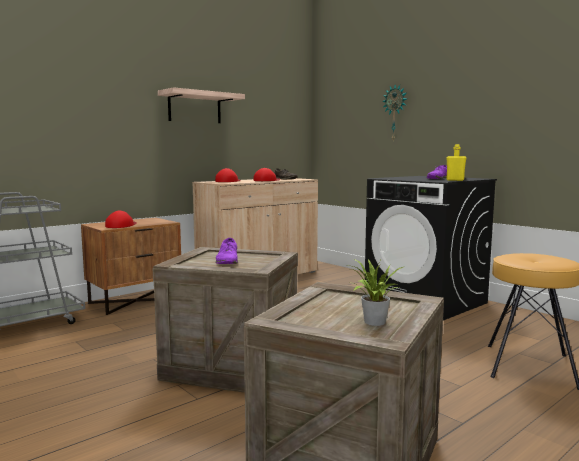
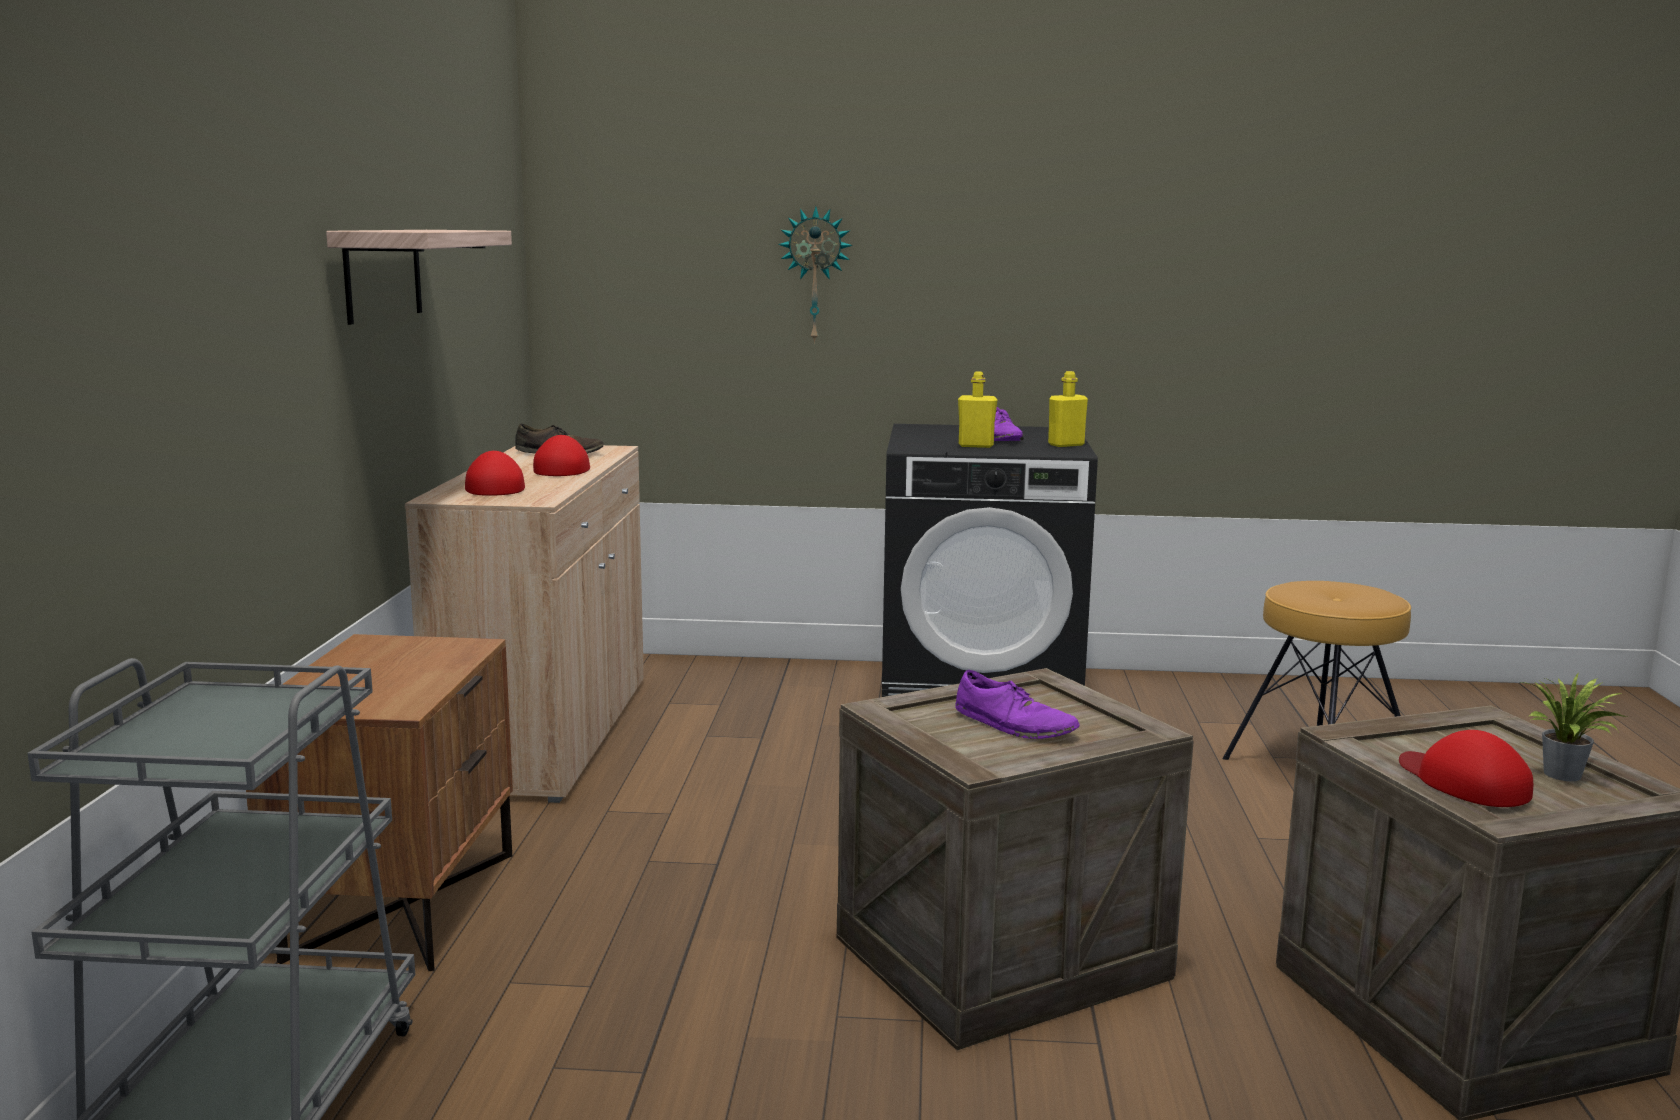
camera: 45 degrees left, 5 degrees up
red cap [105,211,137,228] -> red cap moved to [1399,730,1533,807]
none -> yellow bottle [958,372,998,448]

